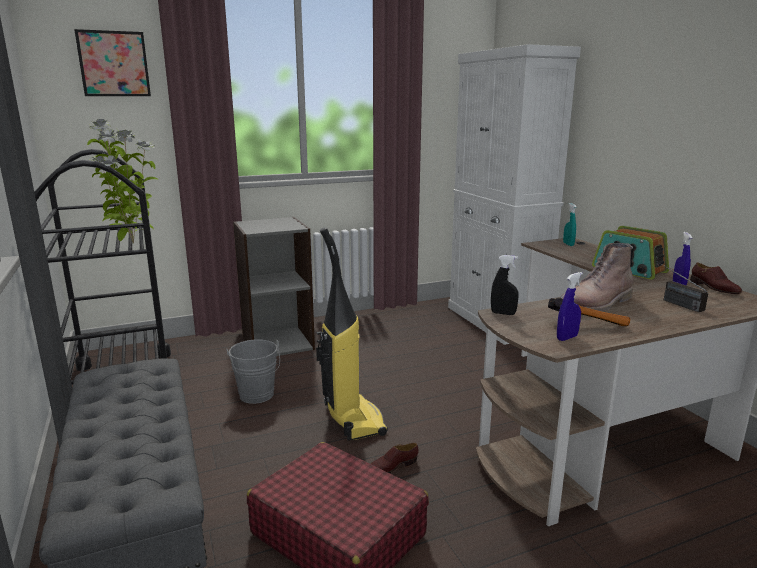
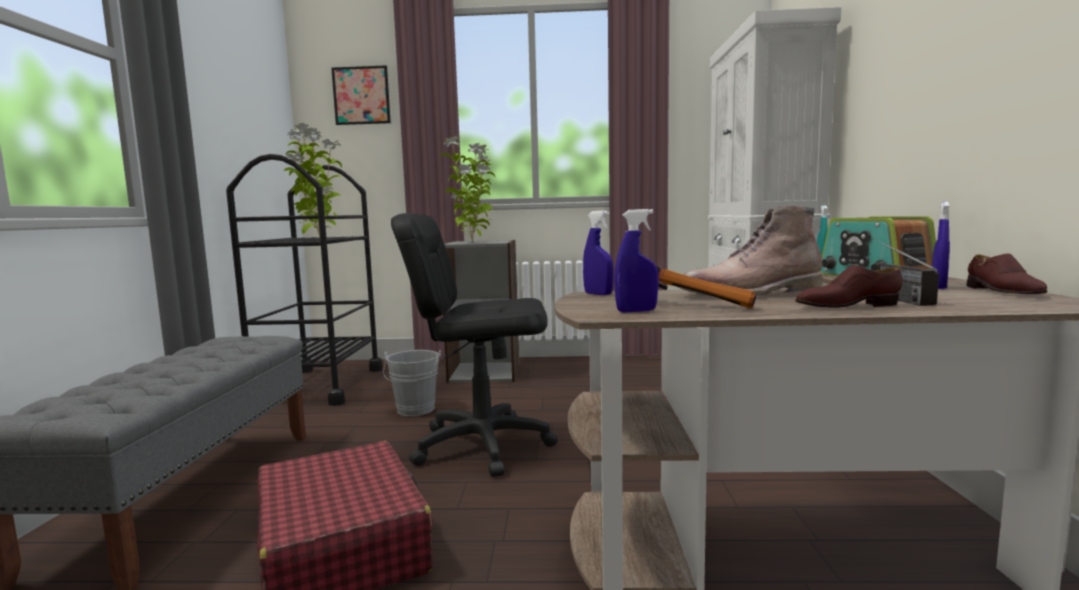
camera: 25 degrees right, 10 degrees down
vacuum cleaner [316,227,388,441] -> black office chair [391,213,557,477]
brown shoe [371,443,419,473] -> brown shoe moved to [795,264,903,308]
black spray bottle [491,255,519,315] -> blue spray bottle [583,210,614,295]
none -> potted plant [440,136,496,242]

